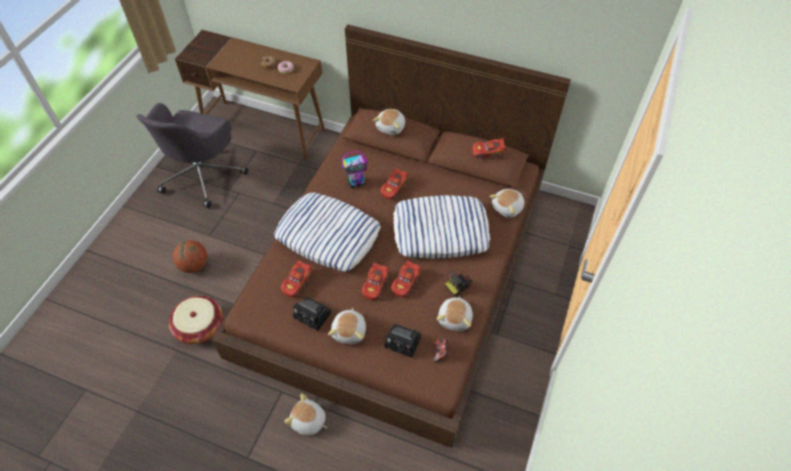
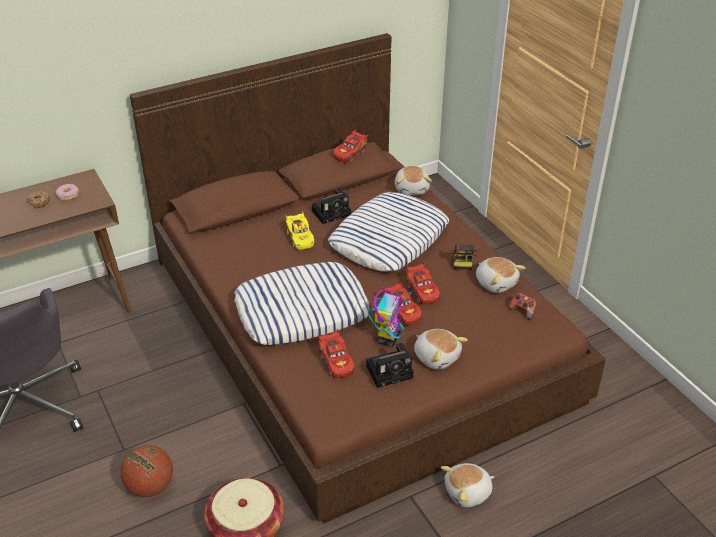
camera: 50 degrees left, 15 degrees down
toy robot [342,151,368,188] -> toy robot moved to [368,289,412,347]
plush toy [373,109,405,135] -> none
red toy car [380,166,409,200] -> yellow toy car [285,211,315,250]
camera [384,324,421,358] -> camera moved to [312,188,351,224]

